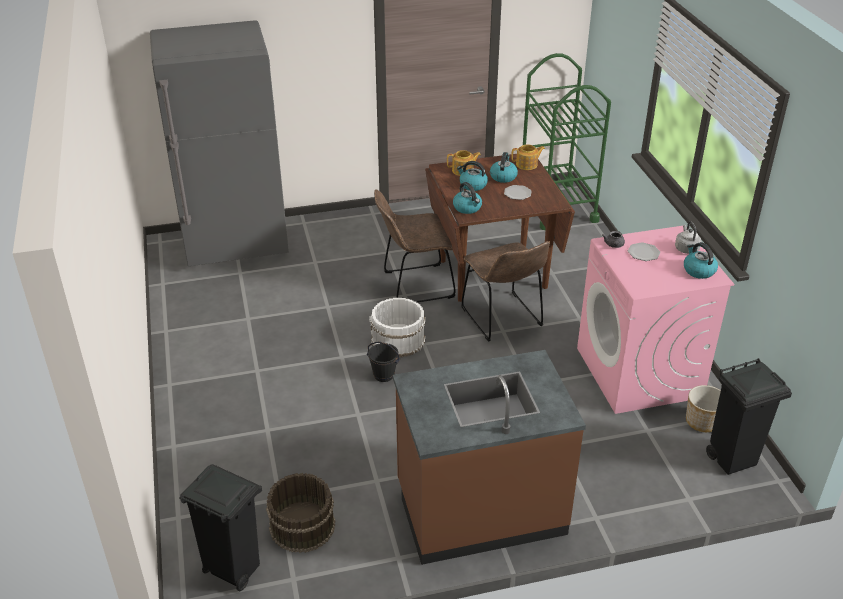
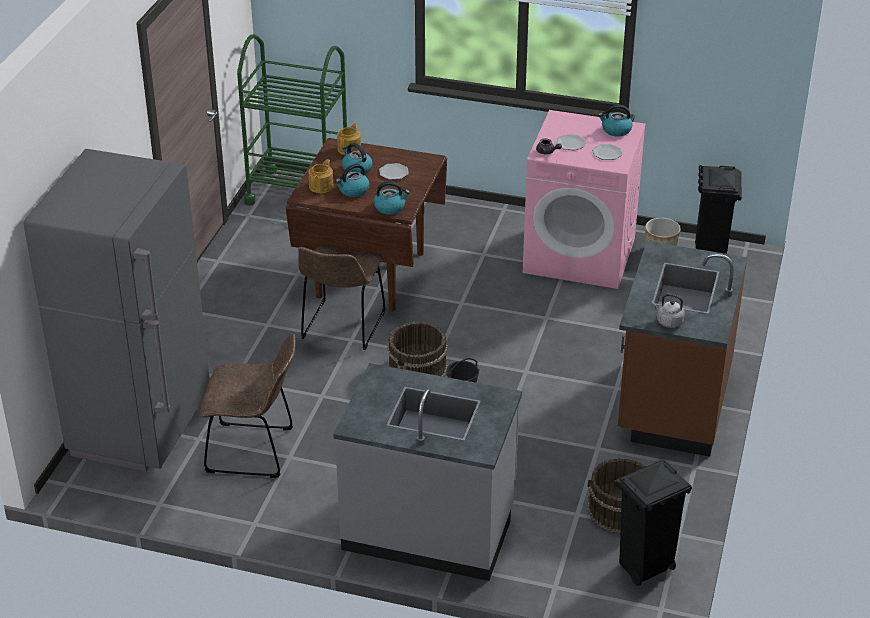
camera: 60 degrees left, 0 degrees up
white bucket [369,298,425,357] -> brown bucket [387,321,448,377]
brown chair [461,241,550,342] -> brown chair moved to [200,334,296,478]
grey kettle [675,221,701,254] -> grey kettle moved to [651,294,685,328]
none -> grey counter [333,363,522,581]
none -> plate [592,144,622,160]

